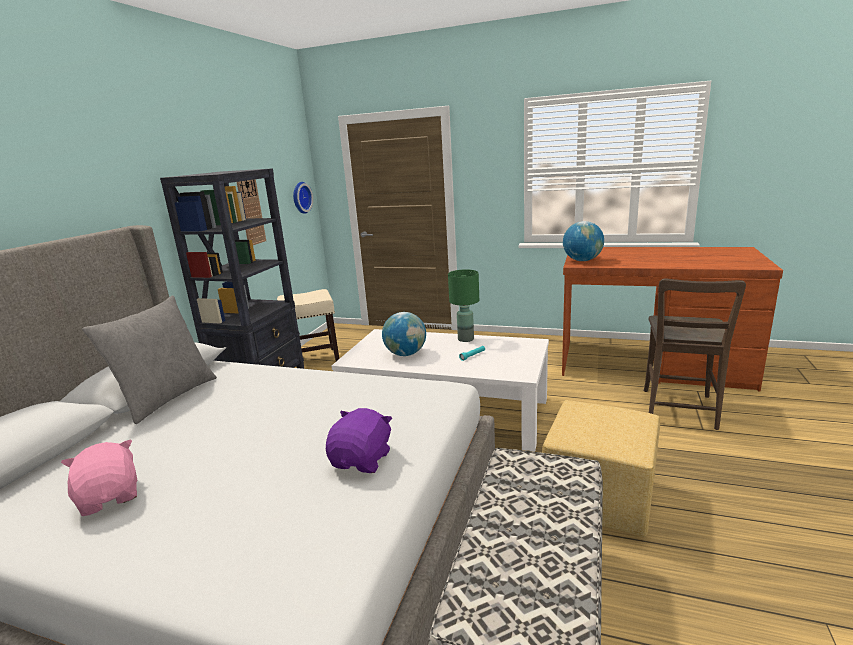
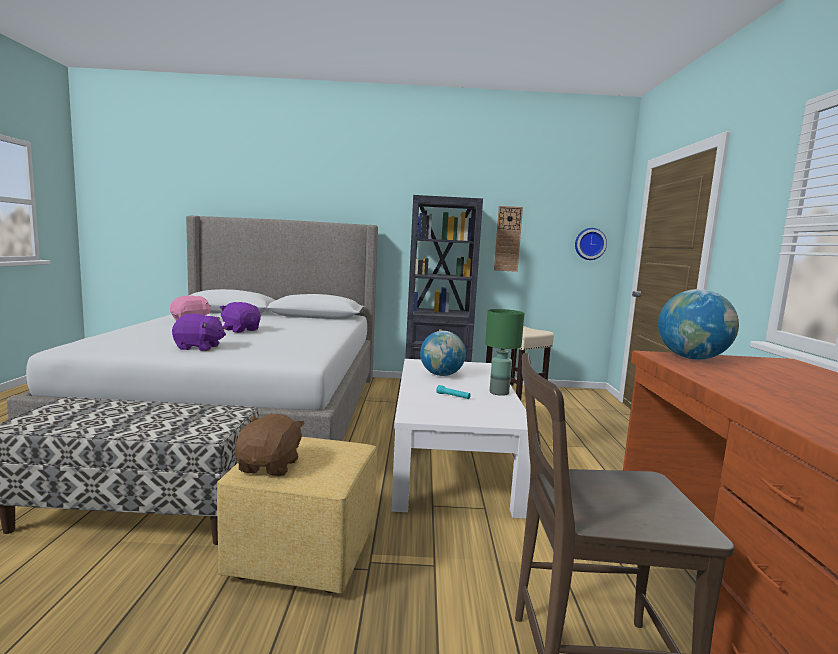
camera: 70 degrees right, 10 degrees down
grey pillow [82,296,217,424] -> none
none -> purple plush toy [219,302,261,333]
none -> brown plush toy [235,414,305,476]

